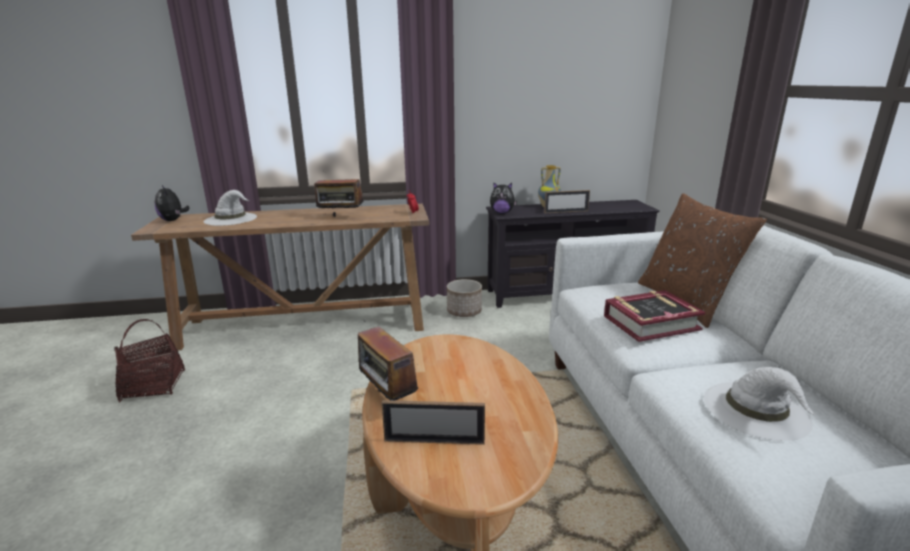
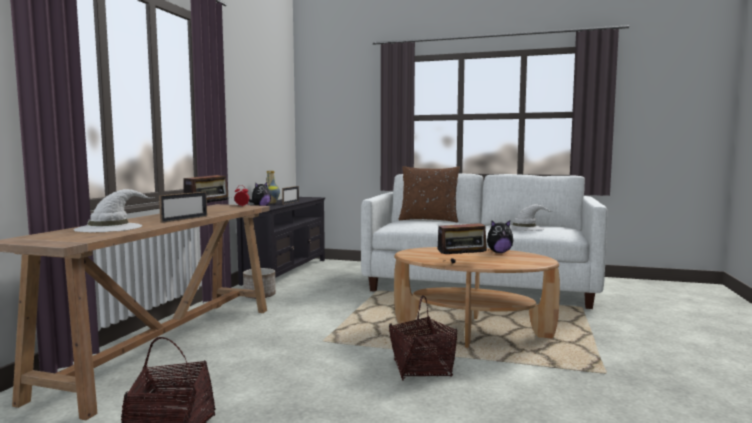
camera: 65 degrees left, 15 degrees down
plush toy [155,185,189,221] -> plush toy moved to [487,220,513,253]
picture frame [382,400,485,445] -> picture frame moved to [159,192,207,223]
book [604,290,706,342] -> none
none -> basket [389,295,457,381]

